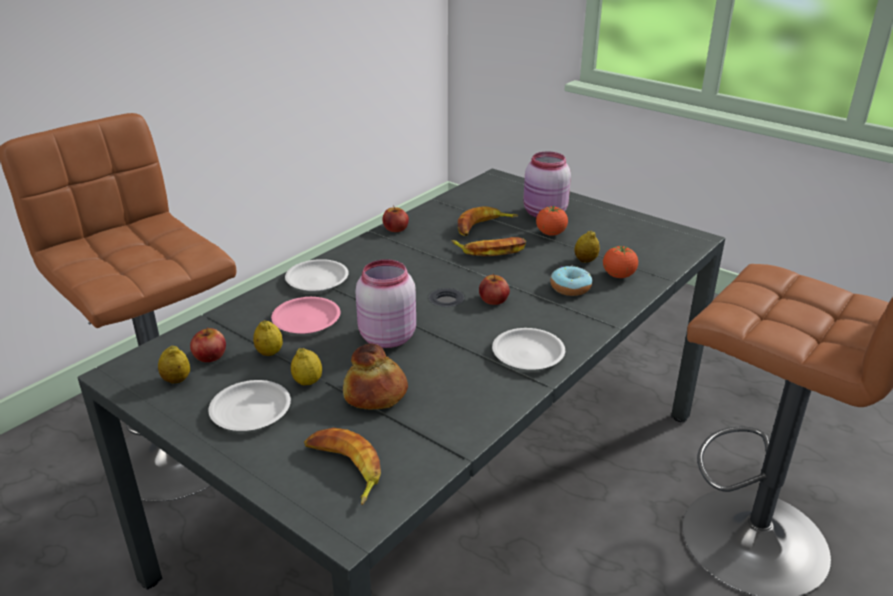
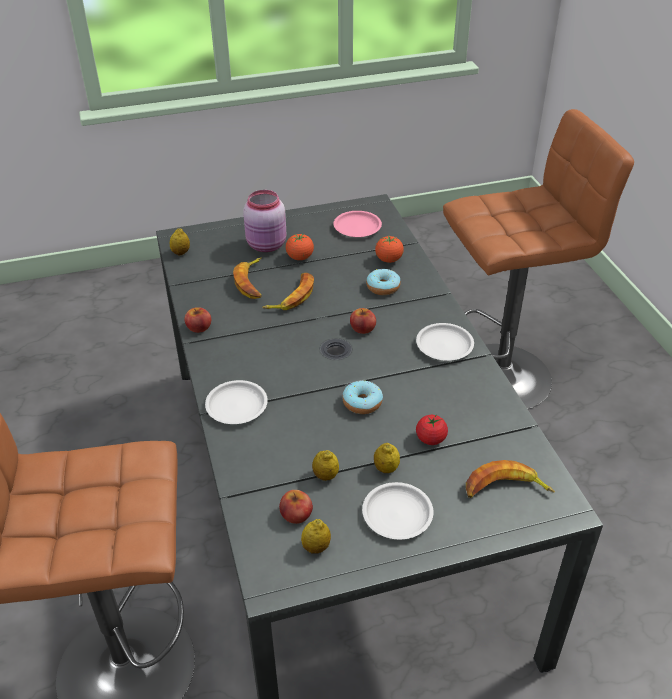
camera: 55 degrees left, 10 degrees up
pink plate [271,297,340,334] -> pink plate moved to [333,211,382,237]
bread [343,343,408,410] -> tomato [416,414,448,445]
pink jar [356,259,416,348] -> donut [342,380,383,414]
lemon [574,231,600,263] -> lemon moved to [170,228,190,255]

